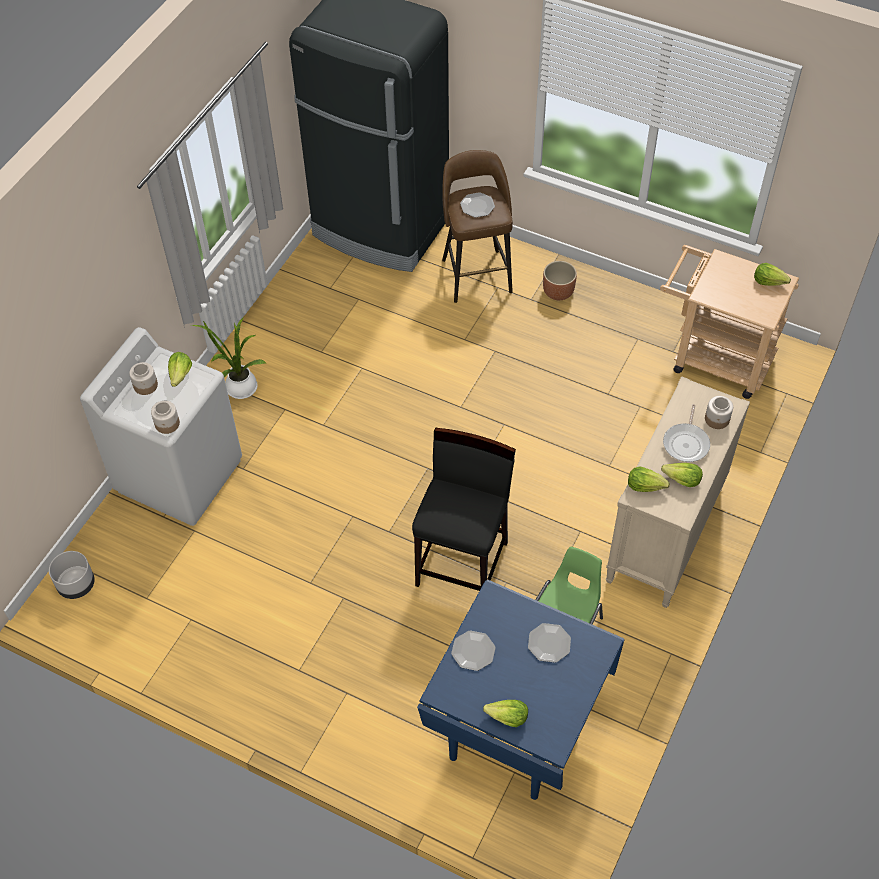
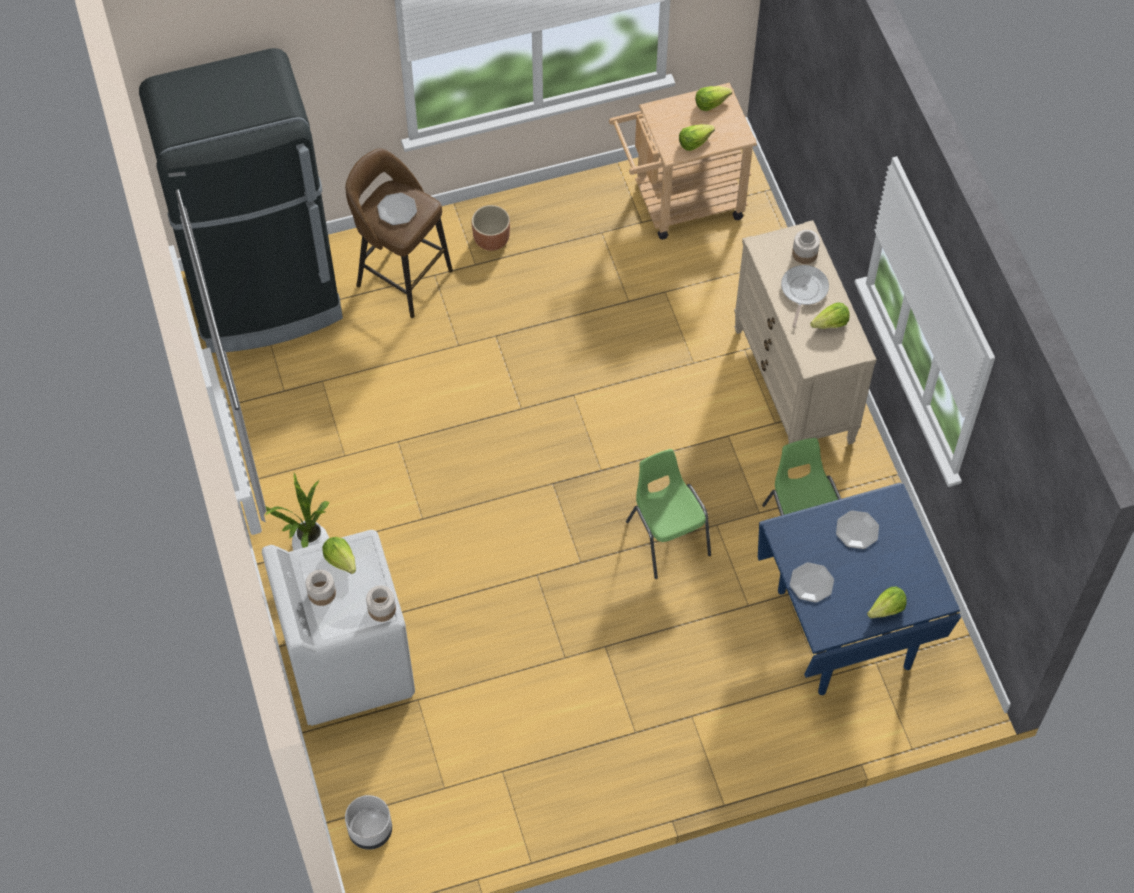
camera: 45 degrees left, 5 degrees up
black stool [412,428,516,591] -> green chair [626,449,711,579]
lettuce [628,466,670,492] -> lettuce moved to [679,124,715,151]
frying pan [663,404,710,462] -> frying pan turned 135 degrees counterclockwise [781,265,829,327]

